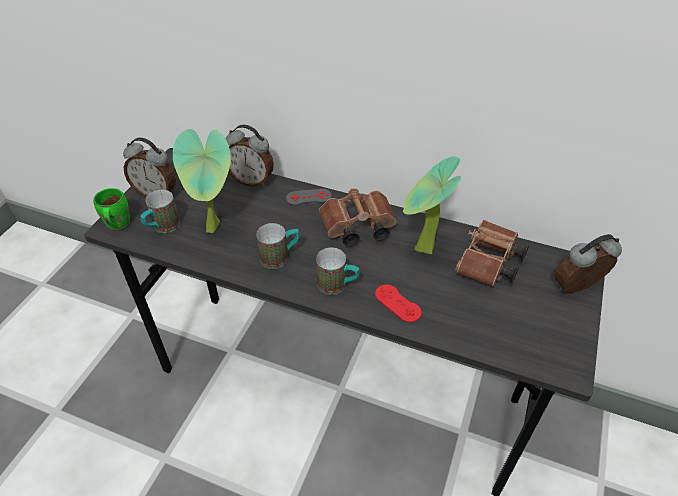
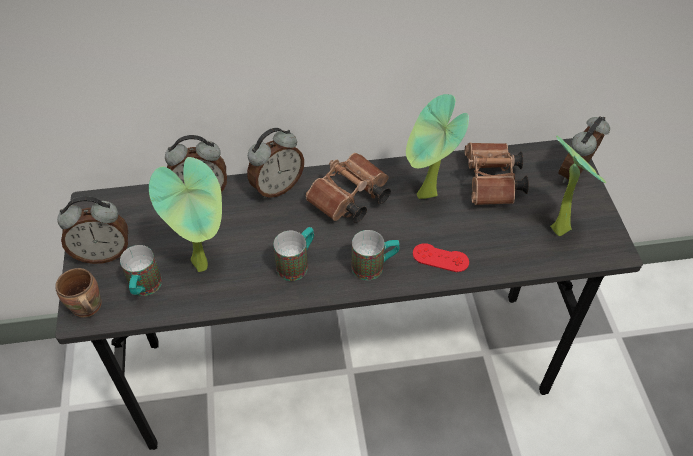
camera: 30 degrees left, 5 degrees up
green mug [93,188,130,230] -> brown mug [55,268,102,318]
grey game controller [286,189,332,205] -> alarm clock [247,128,304,199]
none -> potted plant [550,136,606,236]

